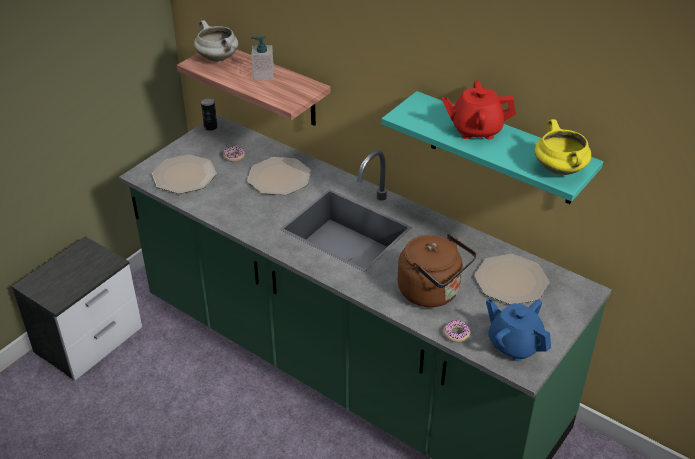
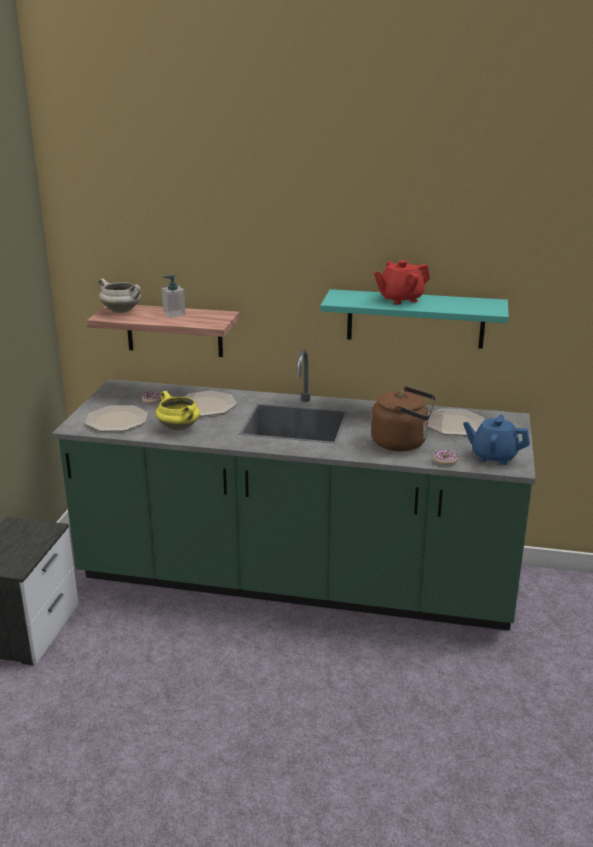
camera: 25 degrees left, 15 degrees down
can [201,98,217,131] -> none
yellow cooking pot [535,119,591,175] -> yellow cooking pot moved to [156,391,200,431]

